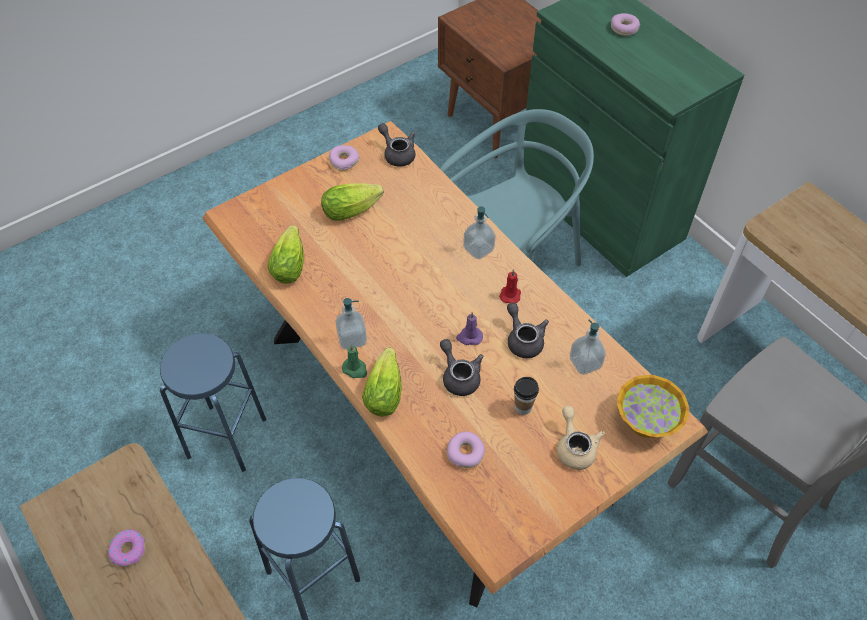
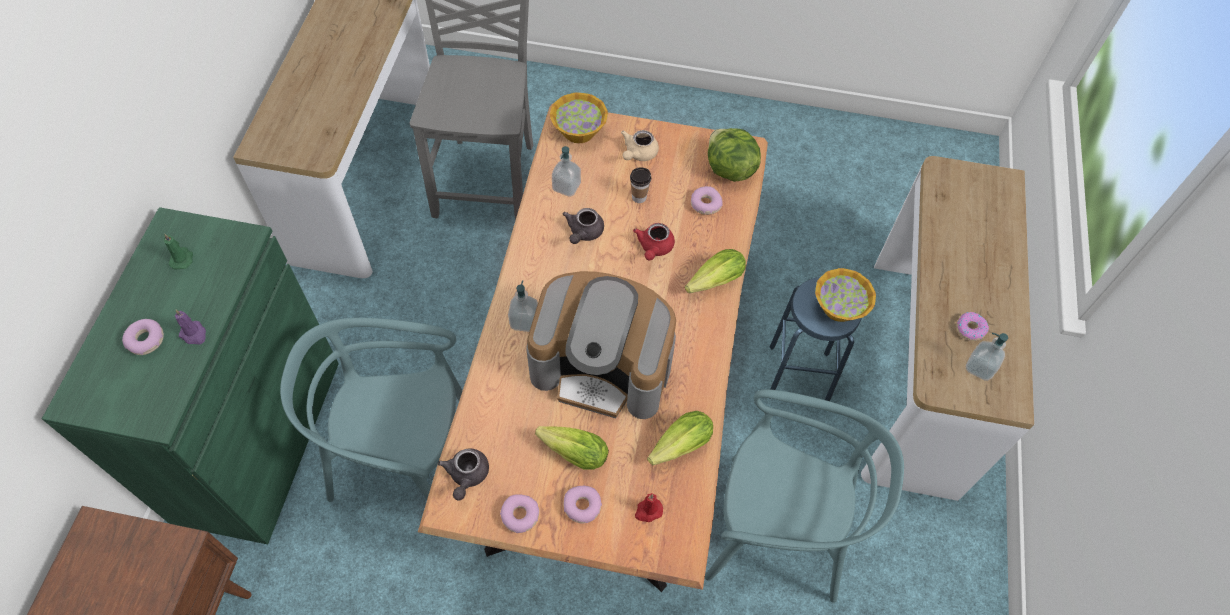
camera: 135 degrees left, 5 degrees up
blue stool [160,334,266,472] -> turquoise chair [705,389,904,603]
soap dispenser [335,298,367,350] -> soap dispenser moved to [966,333,1008,381]
green candle [342,344,367,378] -> green candle moved to [164,233,193,270]
grey teapot [440,339,483,396] -> red teapot [633,223,675,260]
purple candle [456,312,483,345] -> purple candle moved to [175,309,206,344]
red candle [499,269,521,303] -> red candle moved to [635,493,663,522]
none -> coffee machine [526,271,676,419]
none -> donut [564,485,602,524]
none -> lettuce [708,128,761,182]
none -> bowl [815,268,876,322]

